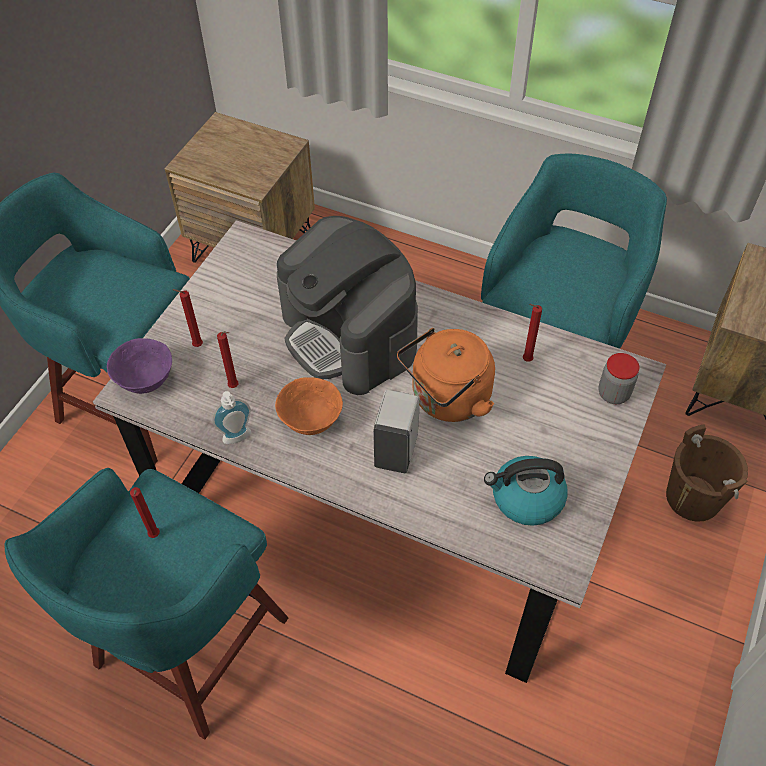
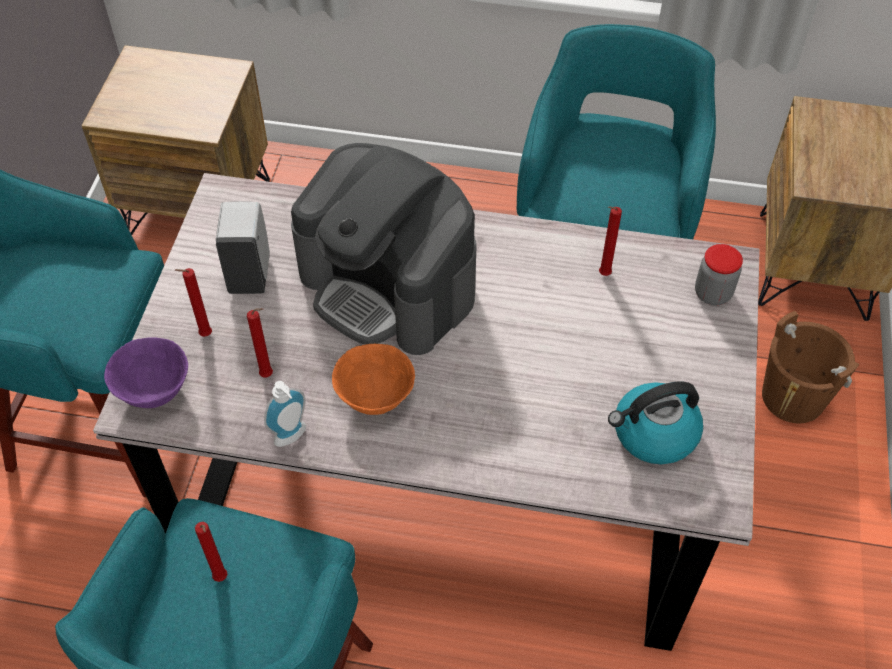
camera: 15 degrees left, 0 degrees up
white soap dispenser [373,390,419,473] -> white soap dispenser moved to [216,201,270,294]
orange kettle [397,328,495,422] -> none

